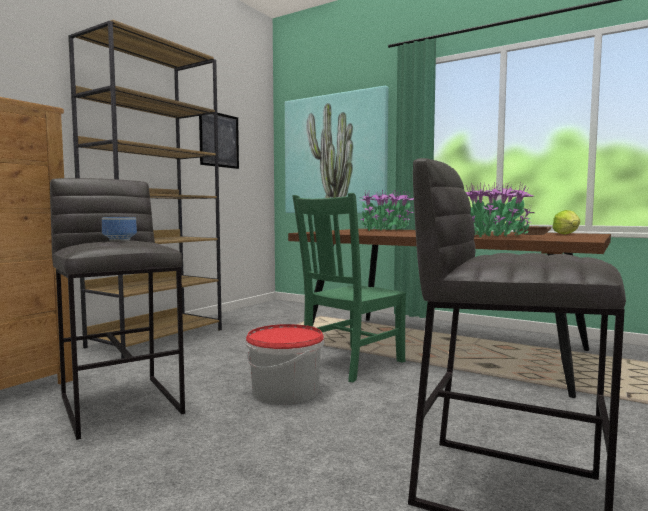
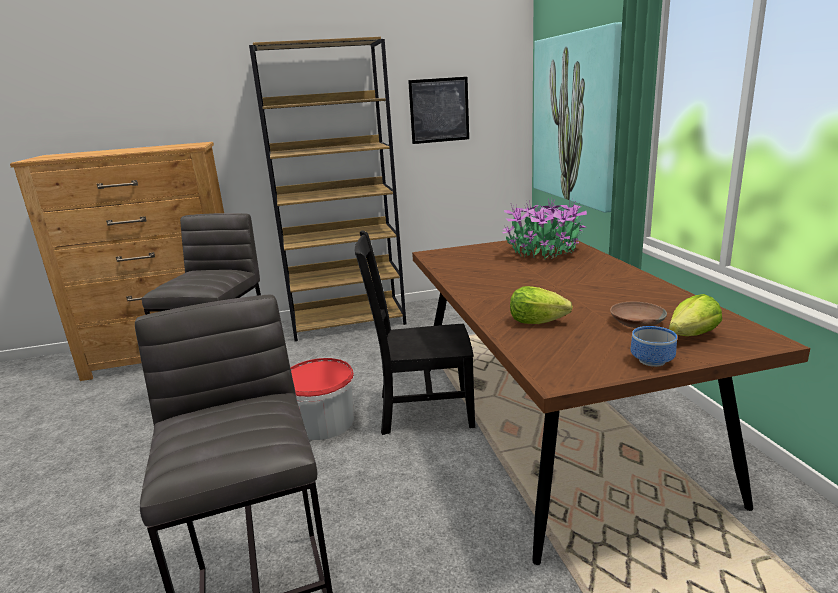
camera: 45 degrees right, 15 degrees up
bowl [102,217,137,241] -> bowl moved to [631,326,677,367]
green chair [292,193,406,382] -> black chair [355,230,475,435]
potted plant [466,182,534,237] -> lettuce [510,286,573,324]

